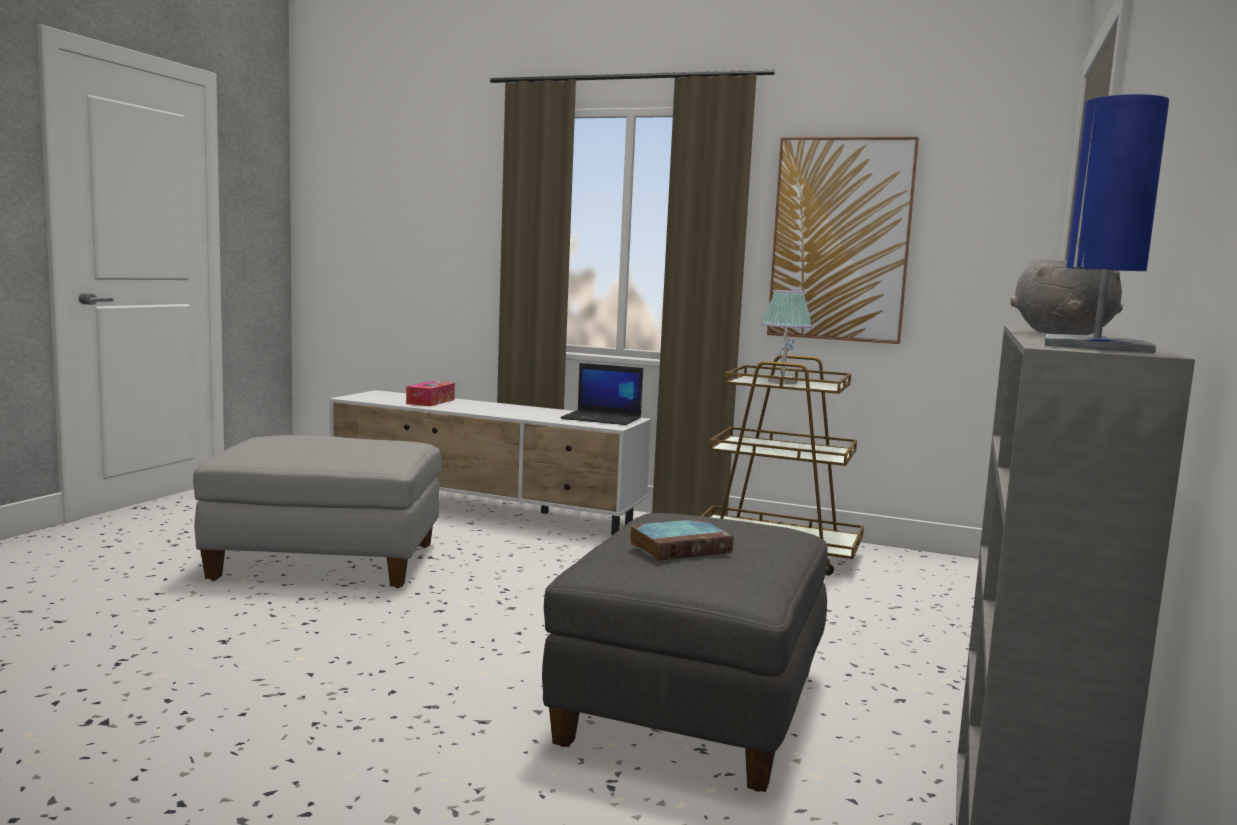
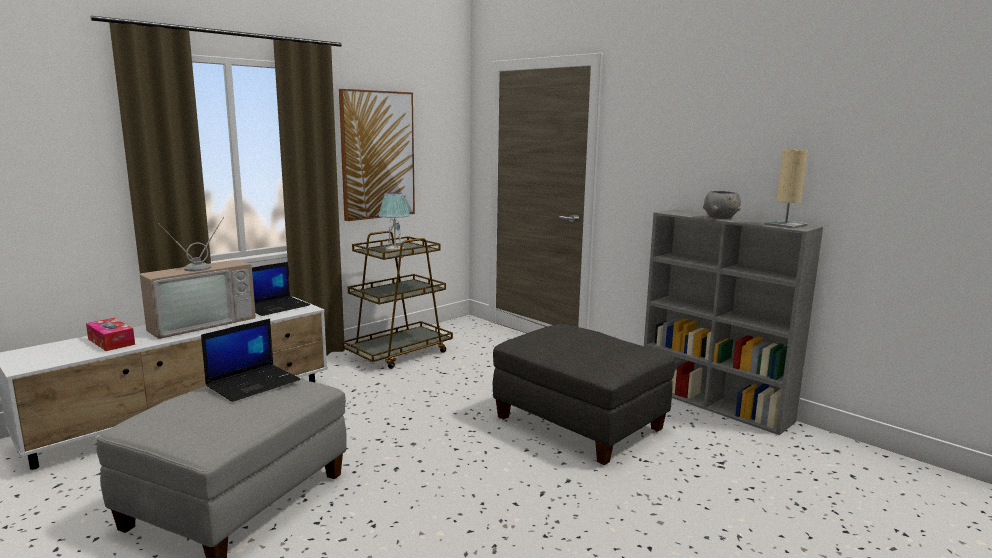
camera: 65 degrees left, 5 degrees up
book [629,519,734,561] -> none
blue table lamp [1045,94,1169,353] -> beige table lamp [765,150,808,229]
none -> television [139,217,256,339]
none -> laptop [201,319,301,402]

